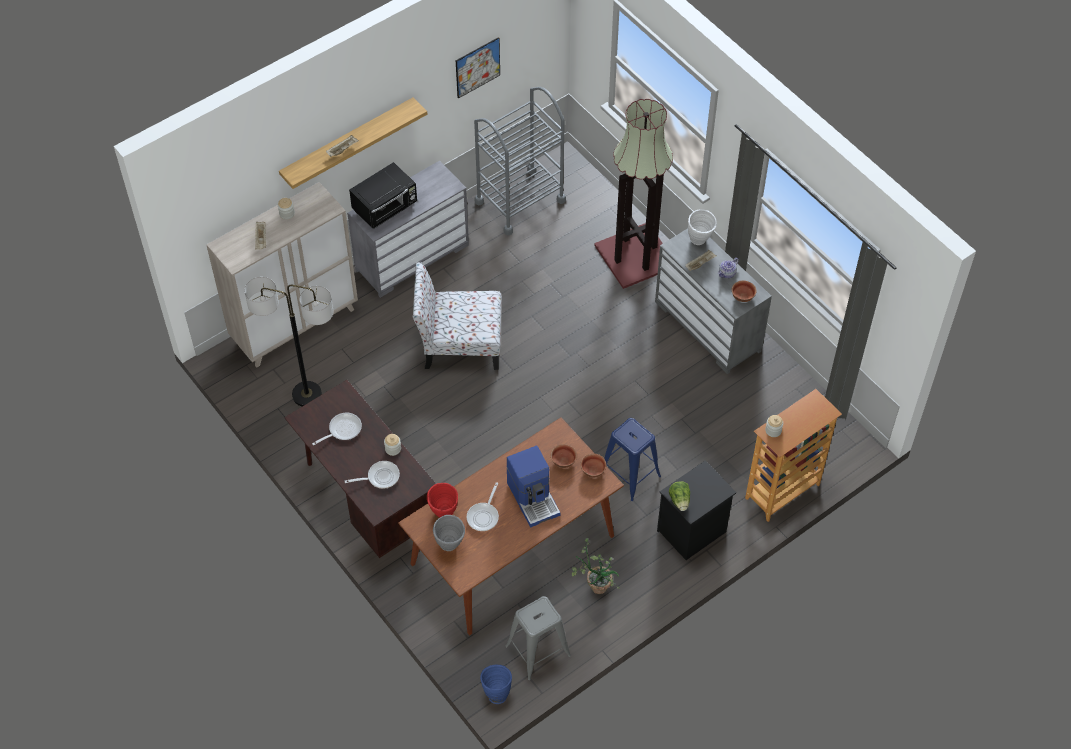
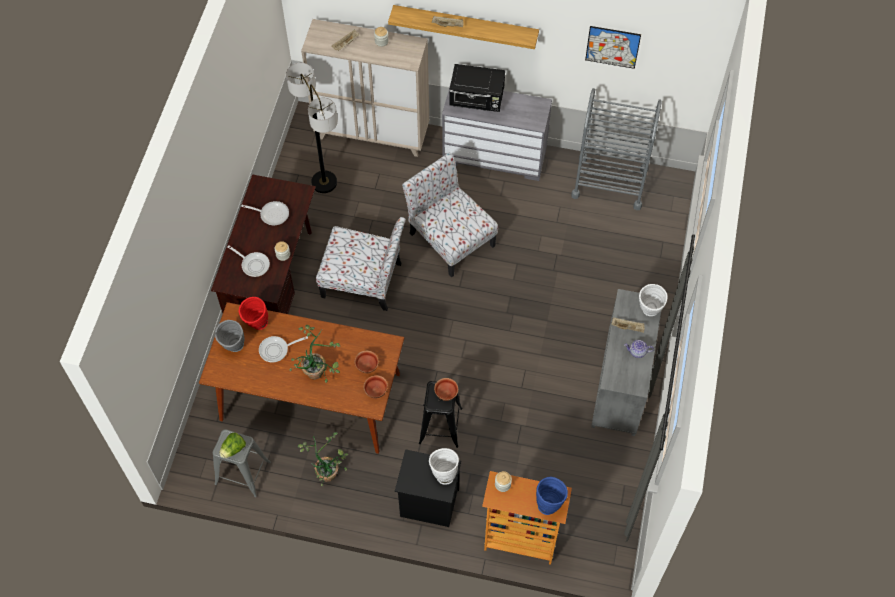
camera: 50 degrees right, 5 degrees up
blue vase [480,665,512,704] -> blue vase moved to [536,477,568,515]
coffee machine [506,446,560,528] -> potted plant [289,325,340,383]
floor lamp [594,99,673,289] -> none
blue stool [604,418,661,501] -> black stool [419,381,462,448]
lettuce [669,481,690,511] -> lettuce moved to [219,433,246,458]
bowl [732,280,756,302] -> bowl moved to [434,378,458,401]
none -> chair [316,217,406,311]
none -> white vase [429,448,459,485]

